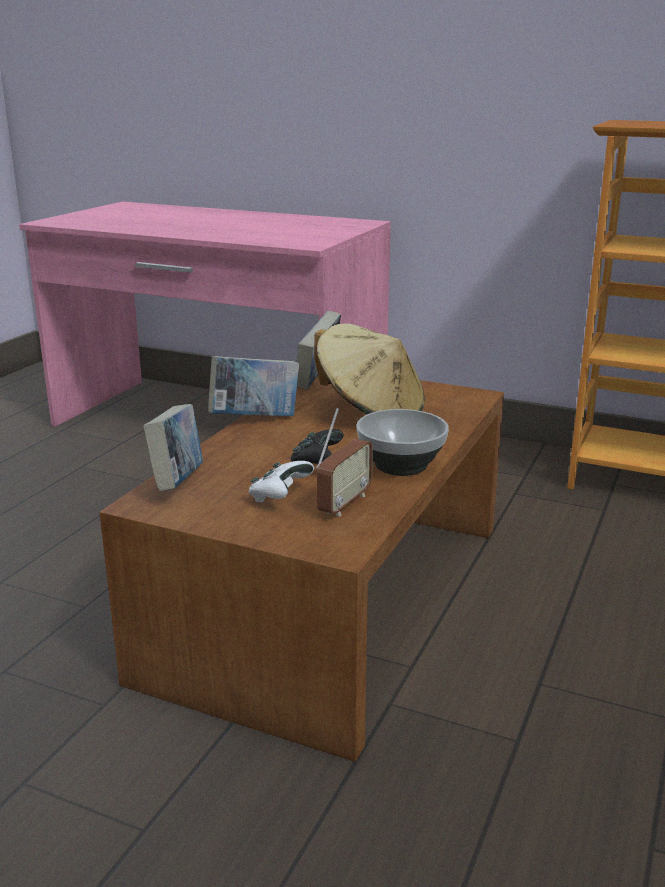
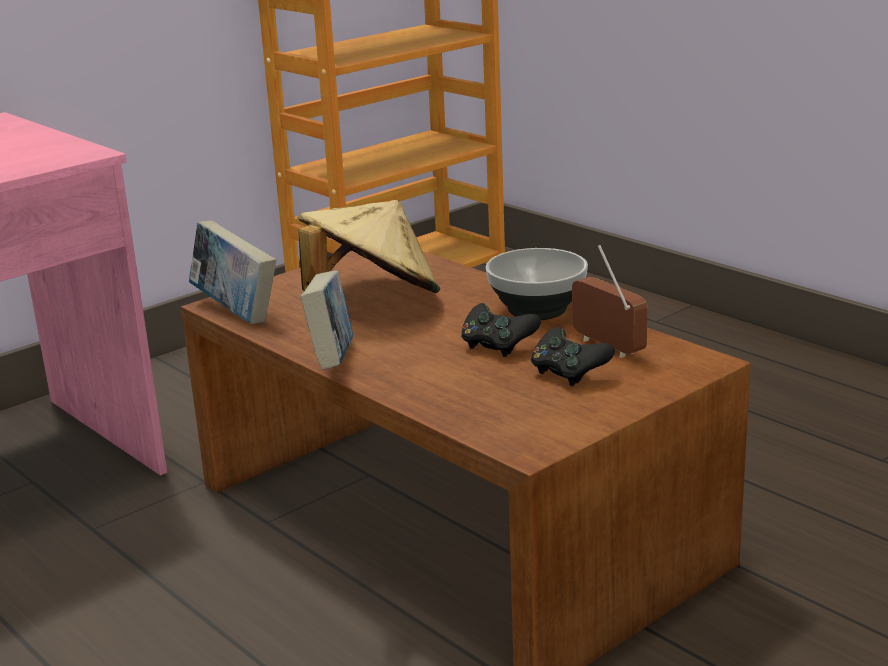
camera: 65 degrees left, 0 degrees up
book [143,404,203,491] -> none
white game controller [249,461,314,503] -> black game controller [531,327,615,386]

